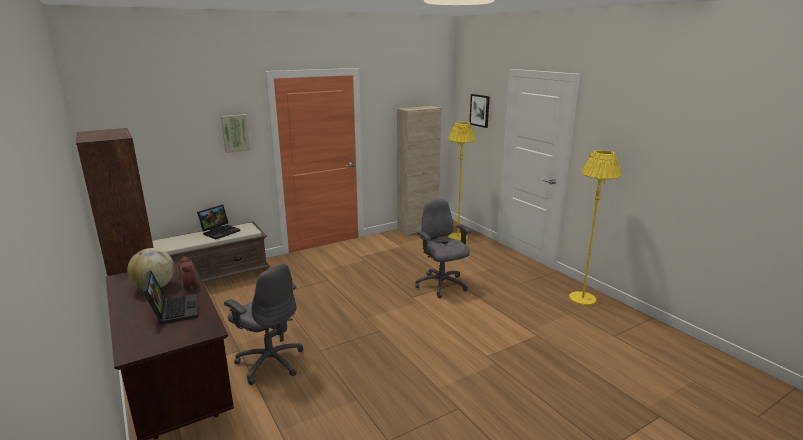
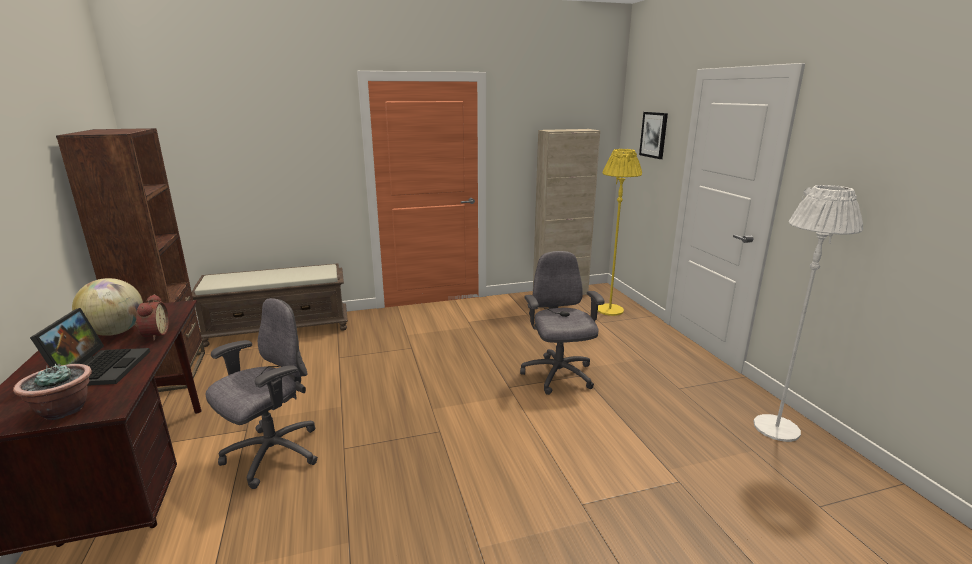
camera: 15 degrees right, 0 degrees up
laptop [197,205,240,239] -> none
picture [221,114,251,153] -> none
grey office chair [224,264,303,385] -> grey office chair turned 105 degrees counterclockwise [205,298,318,489]
yellow floor lamp [569,150,621,306] -> white floor lamp [754,185,863,442]
none -> potted plant [13,364,92,420]

